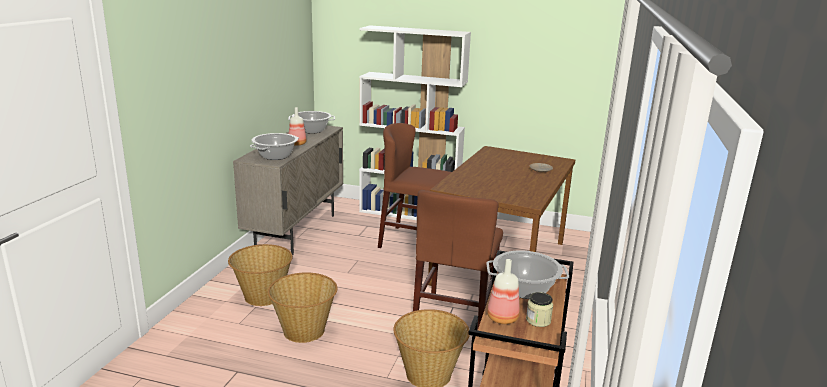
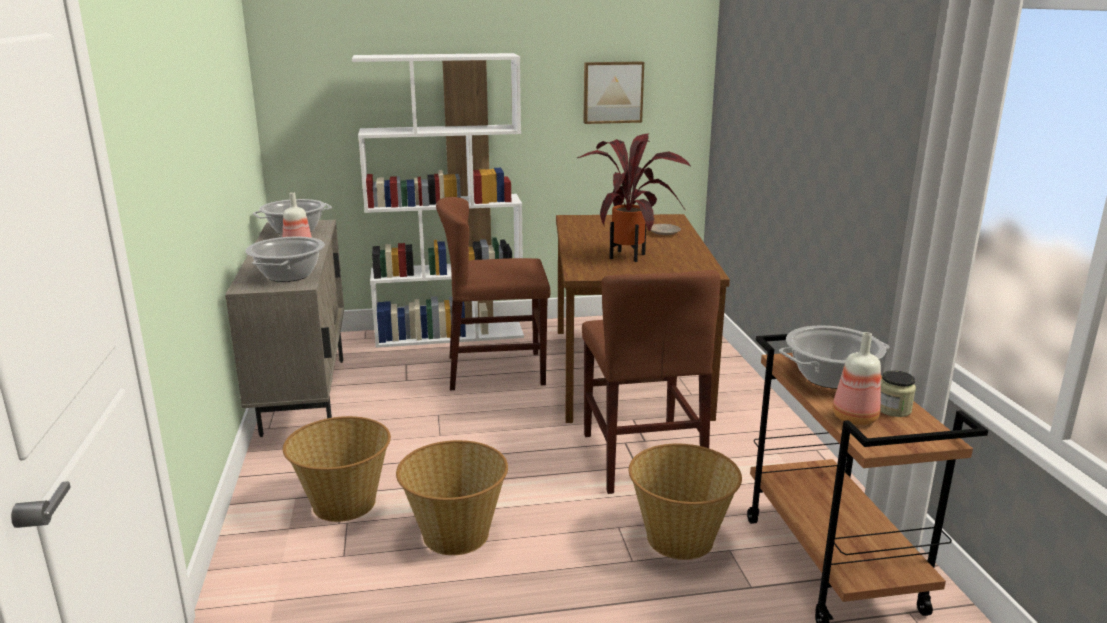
camera: 25 degrees left, 0 degrees up
none -> potted plant [577,133,690,262]
none -> picture [583,61,644,124]

